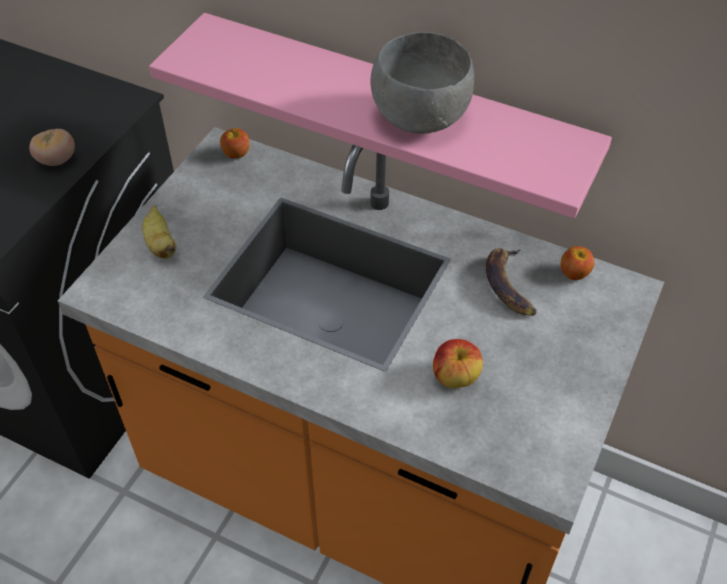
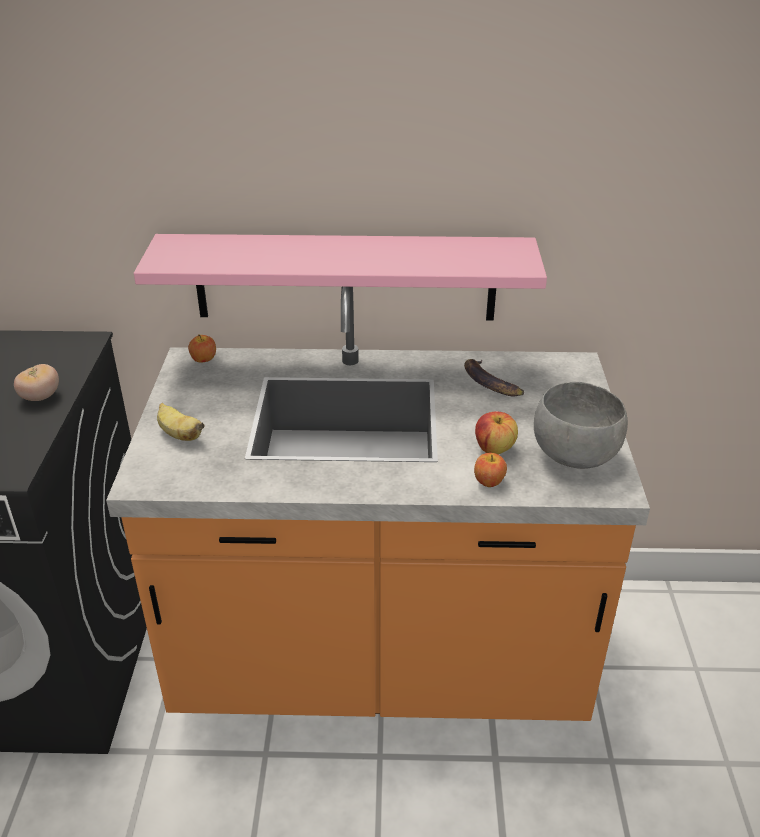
camera: 25 degrees left, 15 degrees down
grey bowl [370,32,474,134] -> grey bowl moved to [534,382,628,469]
apple [560,246,594,280] -> apple moved to [474,453,507,487]

